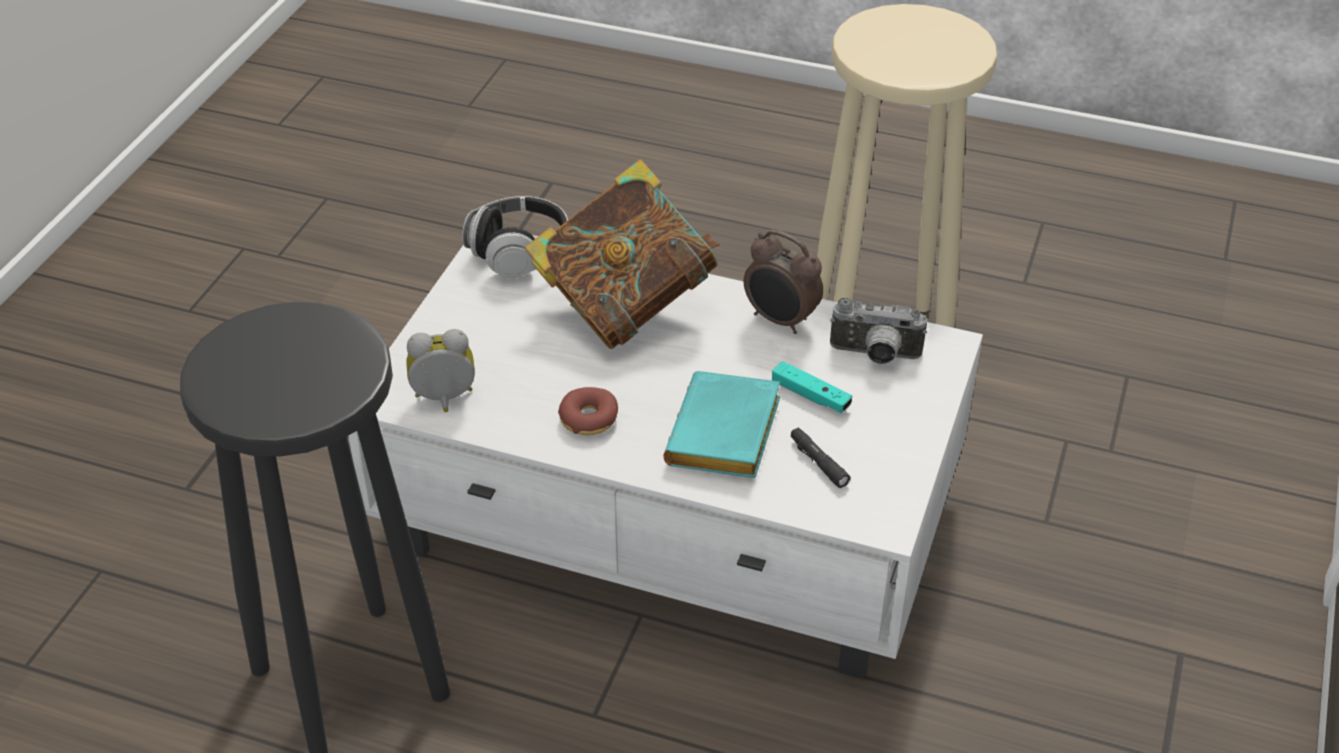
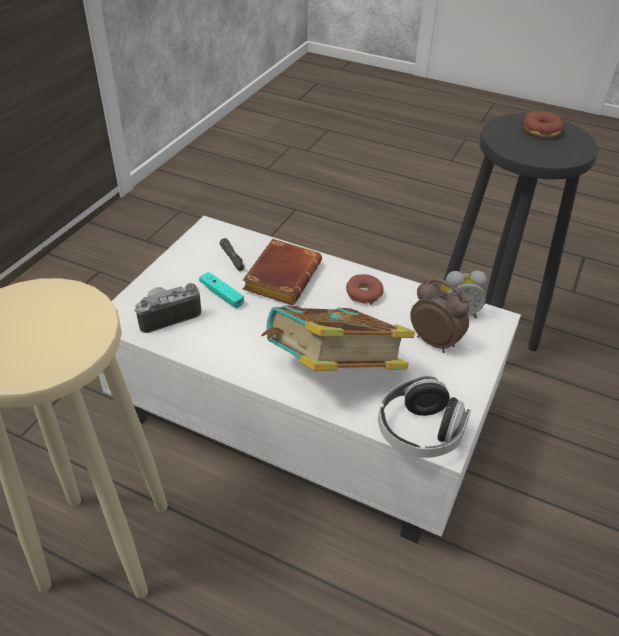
camera: 175 degrees left, 0 degrees up
turquoise book [663,371,780,478] -> brown book [243,239,322,305]
alarm clock [744,229,823,334] -> alarm clock moved to [410,278,469,353]
camera [830,298,927,364] -> camera turned 45 degrees counterclockwise [134,283,201,333]
none -> donut [523,111,564,138]

